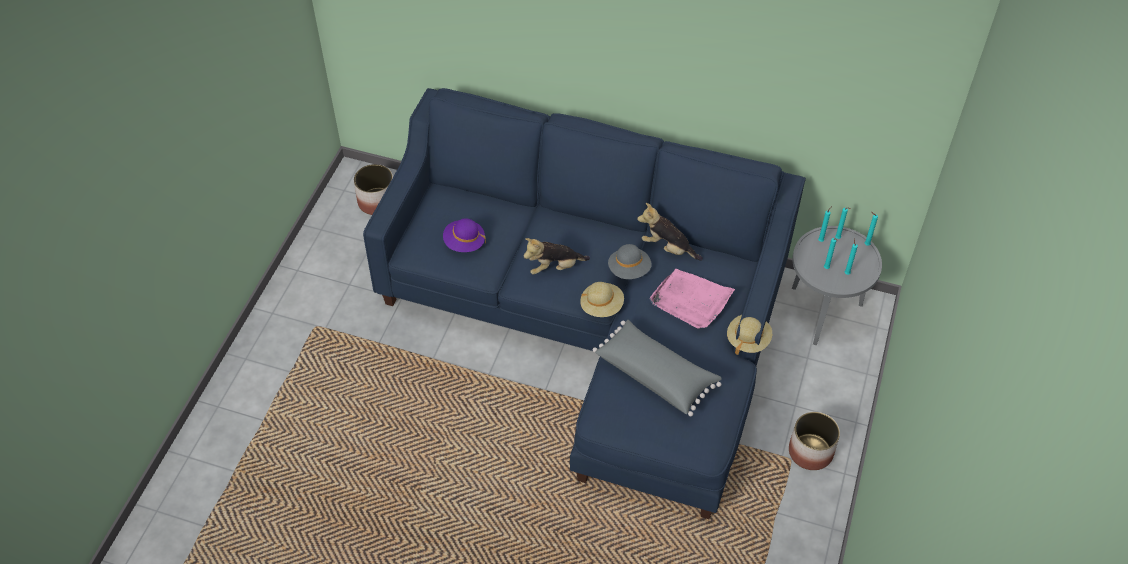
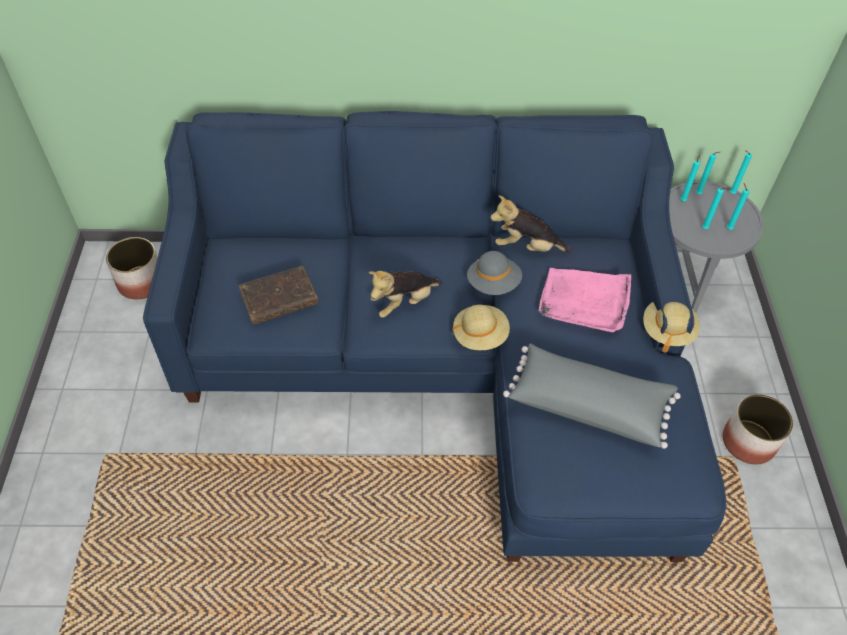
camera: 20 degrees left, 0 degrees up
purple hat [443,219,486,252] -> brown book [238,266,318,324]

